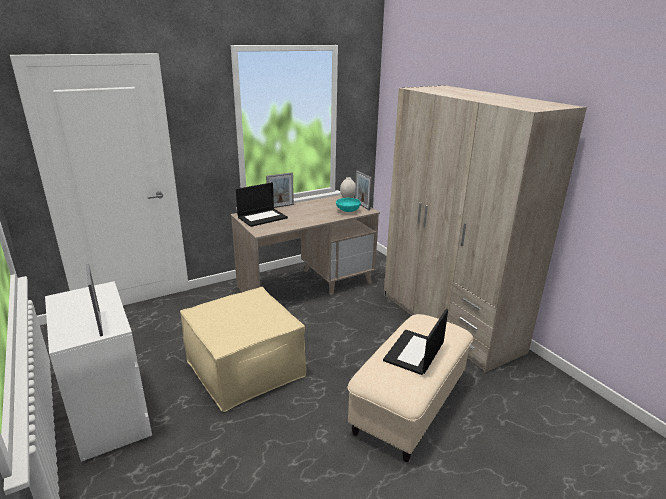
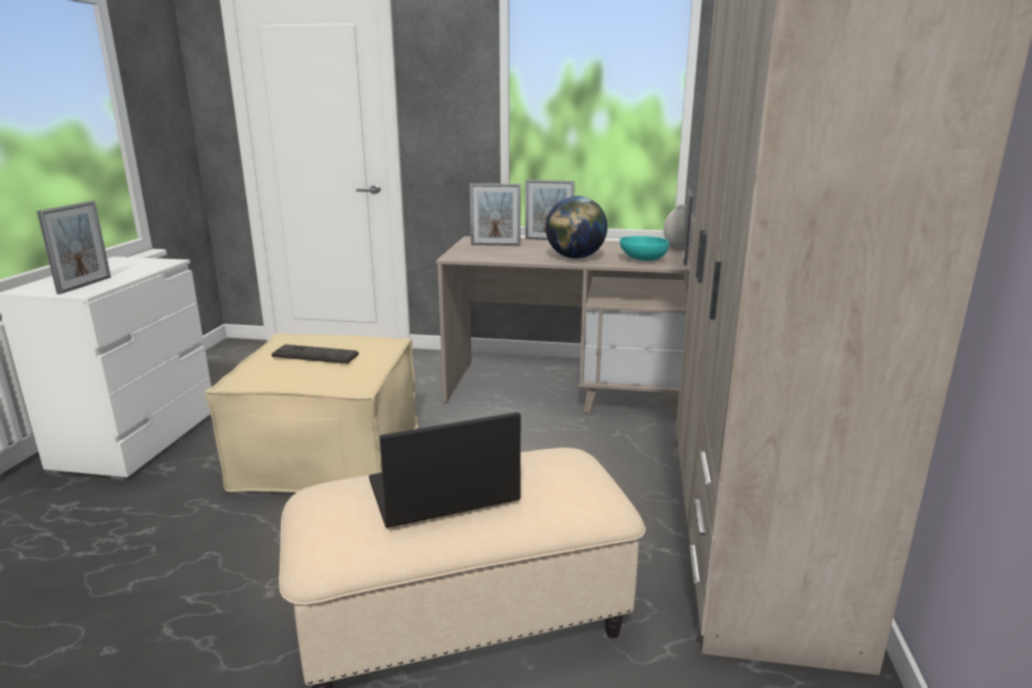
camera: 40 degrees right, 5 degrees down
laptop [236,182,288,227] -> picture frame [470,183,521,246]
none -> keyboard [272,344,359,364]
none -> globe [546,196,607,259]

